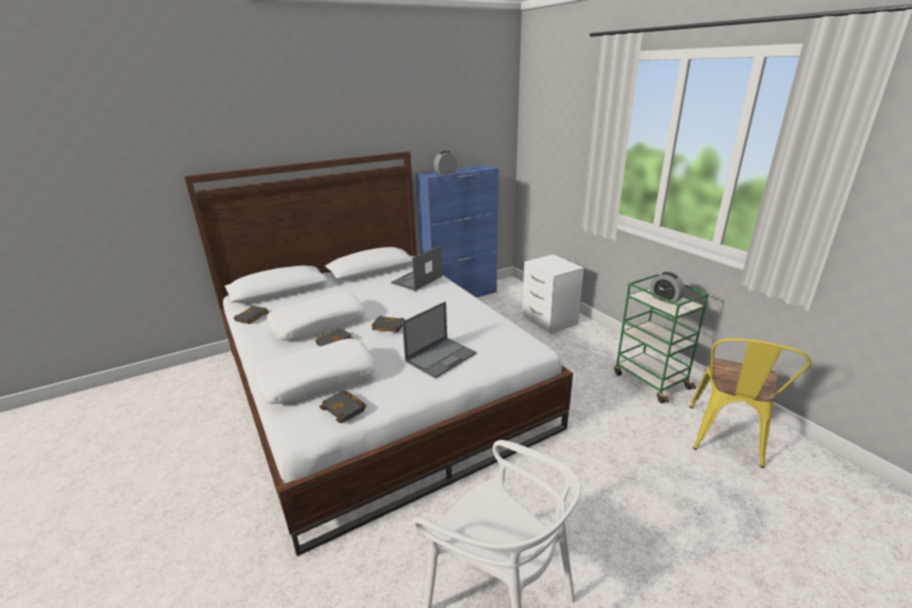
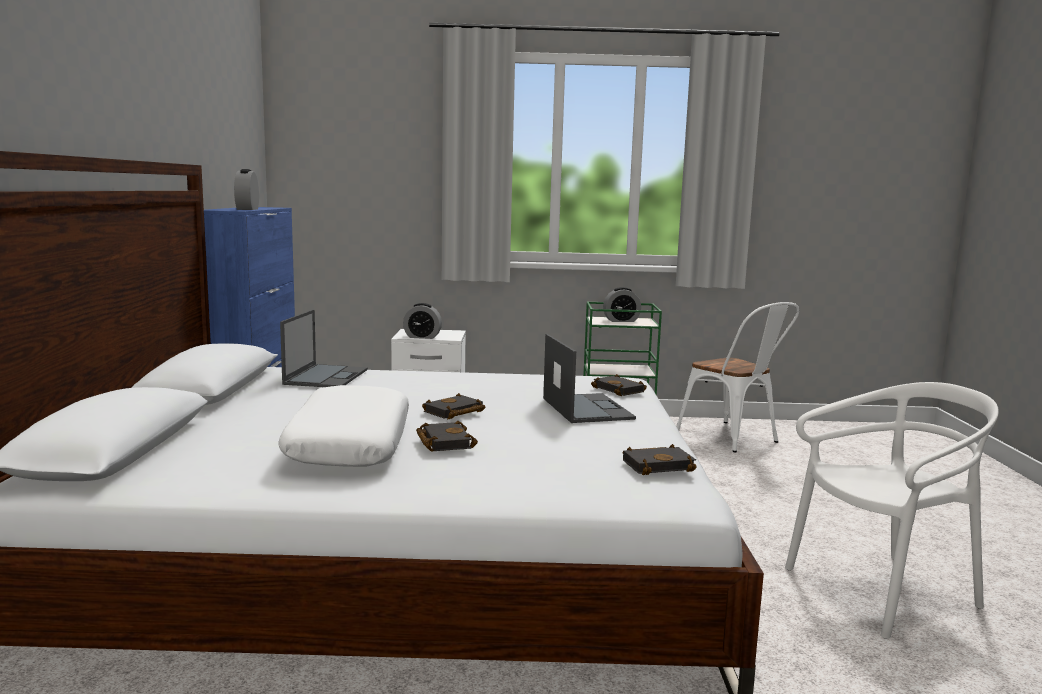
camera: 60 degrees left, 15 degrees down
black book [233,306,269,324] -> black book moved to [591,374,647,396]
white pillow [255,339,375,404] -> none
laptop [391,245,443,291] -> laptop turned 150 degrees counterclockwise [280,309,368,387]
yellow chair [690,338,811,468] -> white chair [676,302,799,452]
none -> alarm clock [403,303,442,339]

